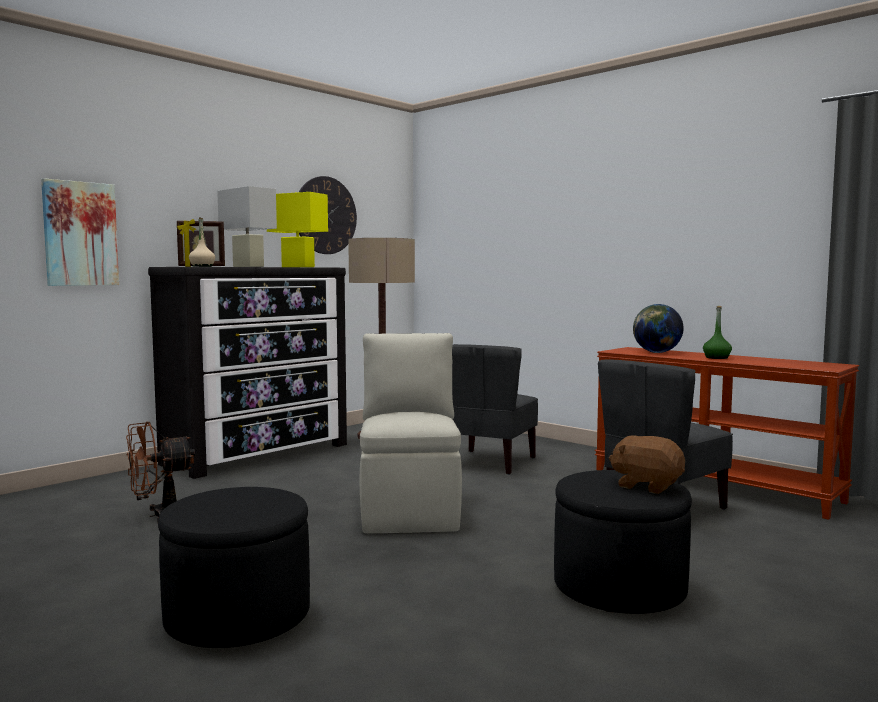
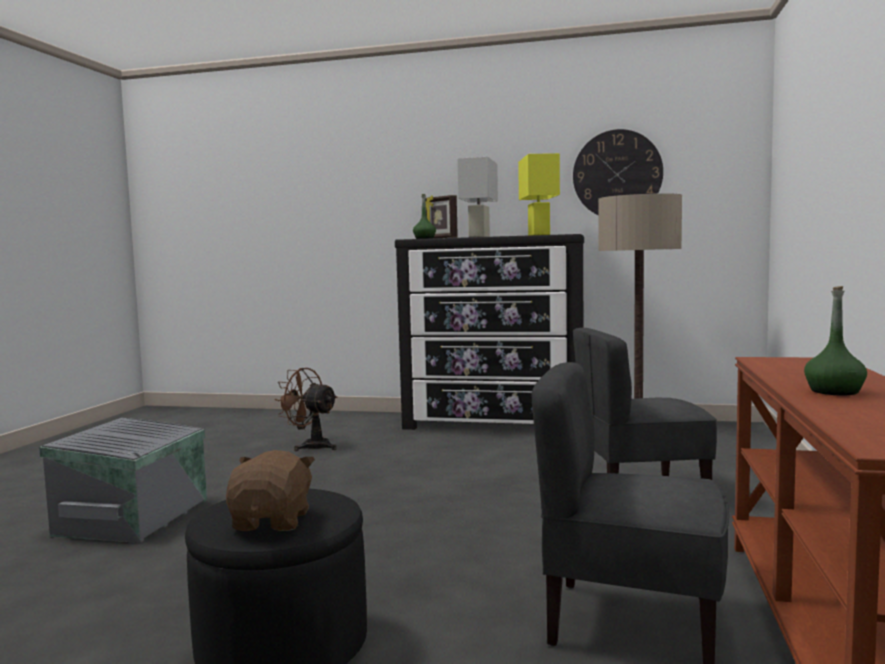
camera: 60 degrees right, 0 degrees up
picture [41,178,119,286] -> none
black ottoman [158,487,310,648] -> grey storage box [39,418,207,543]
beige bottle [189,218,215,267] -> green bottle [413,194,436,239]
beige chair [359,333,462,533] -> none
globe [633,304,684,353] -> none

